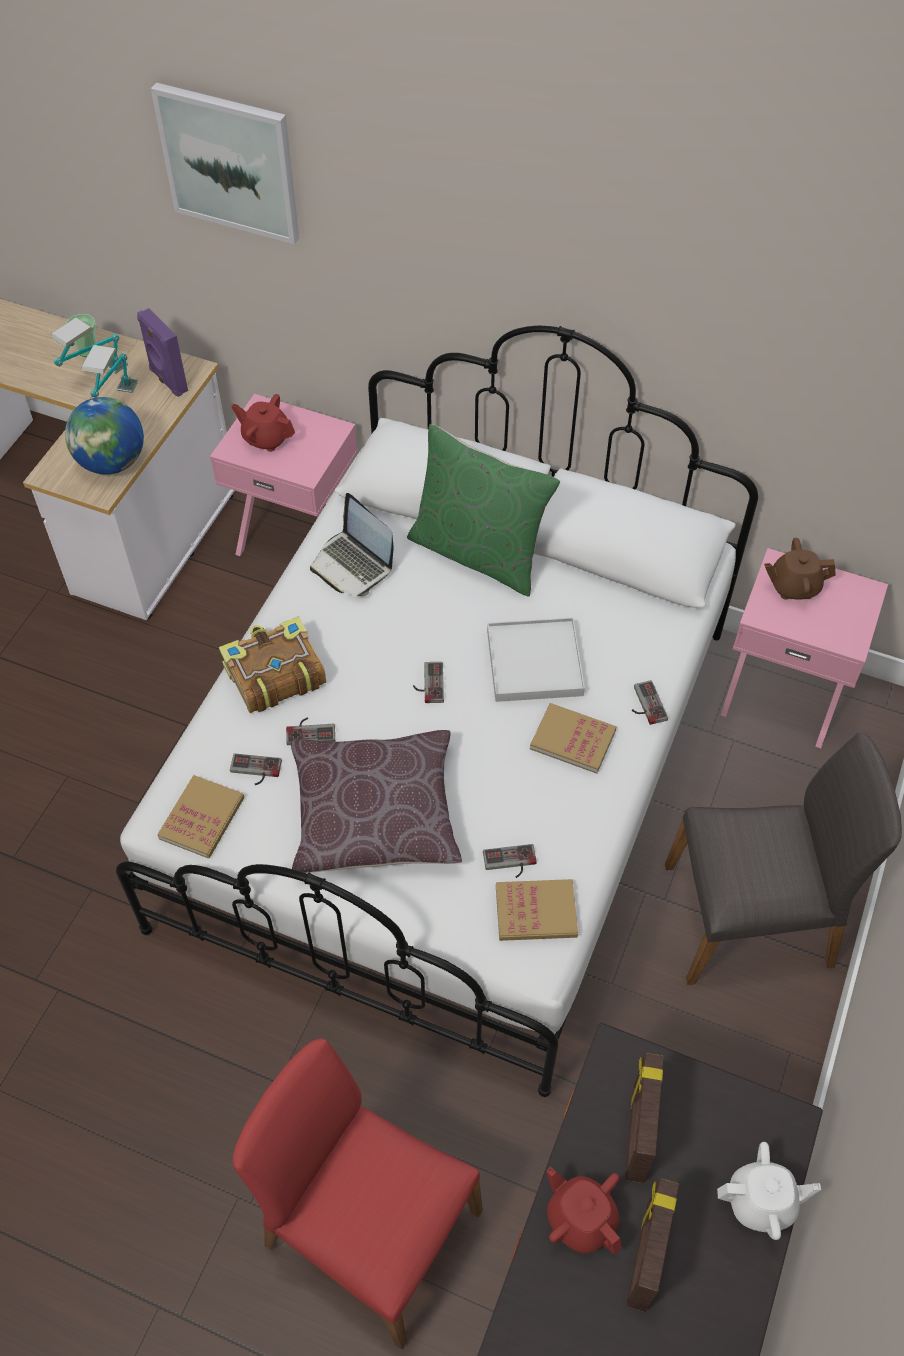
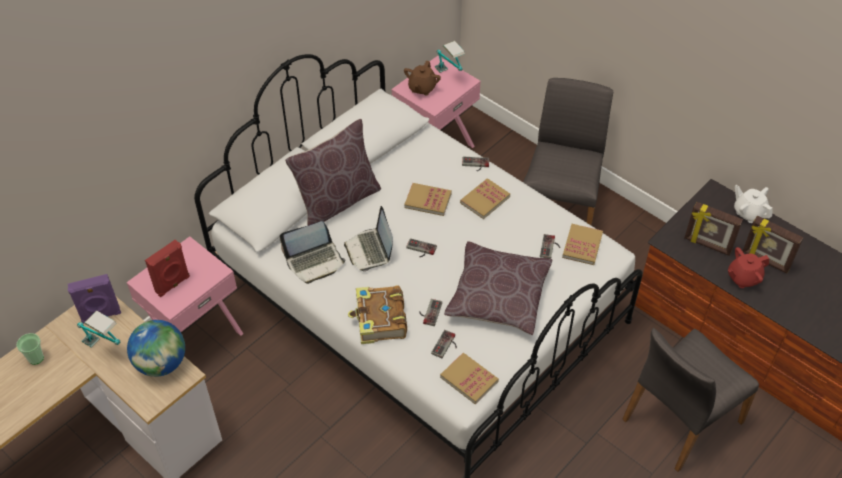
camera: 70 degrees left, 5 degrees down
table lamp [51,317,128,373] -> table lamp moved to [435,41,465,73]
picture [151,83,299,244] -> none
red teapot [231,394,295,452] -> red speaker [145,240,190,297]
red chair [233,1038,483,1350] -> grey chair [622,328,759,472]
green pillow [407,424,560,596] -> brown pillow [285,119,381,226]
white tray [487,618,585,702] -> book [404,183,452,216]
white teapot [717,1142,821,1240] -> white teapot turned 60 degrees counterclockwise [734,185,773,223]
none -> laptop [344,206,393,272]

